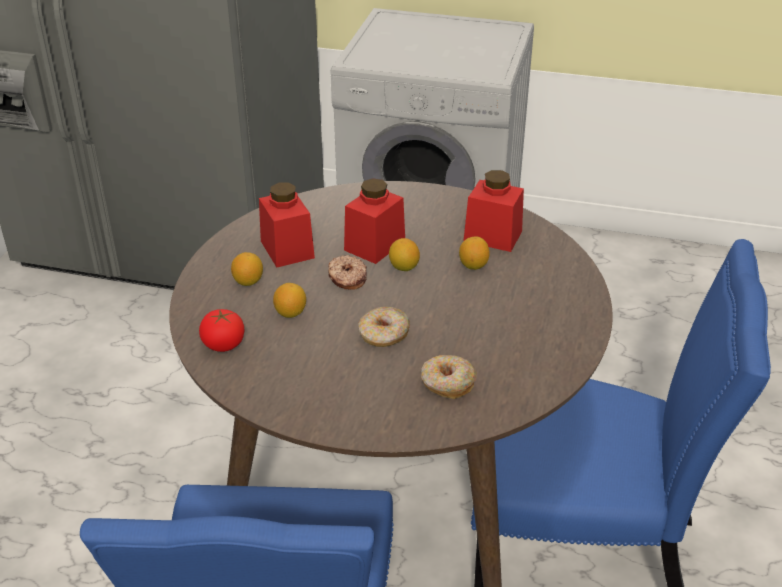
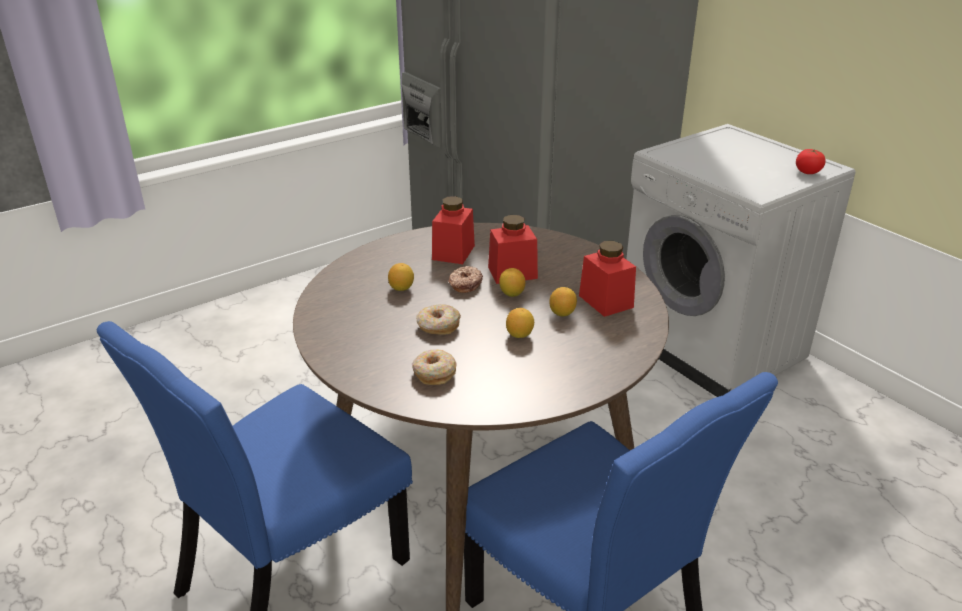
camera: 40 degrees right, 5 degrees down
tomato [199,309,244,352] -> tomato moved to [796,149,826,174]
lemon [231,252,263,286] -> lemon moved to [506,308,534,338]

